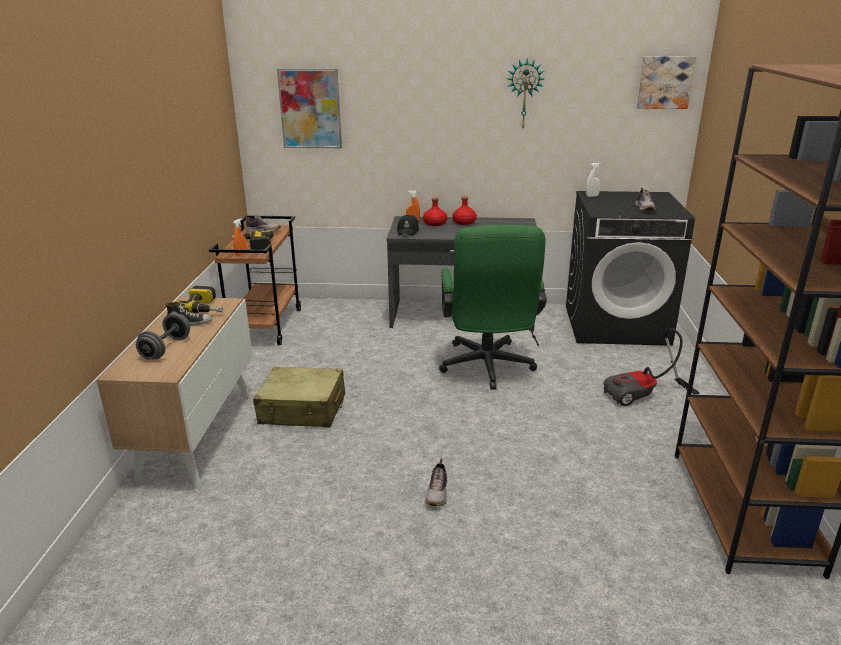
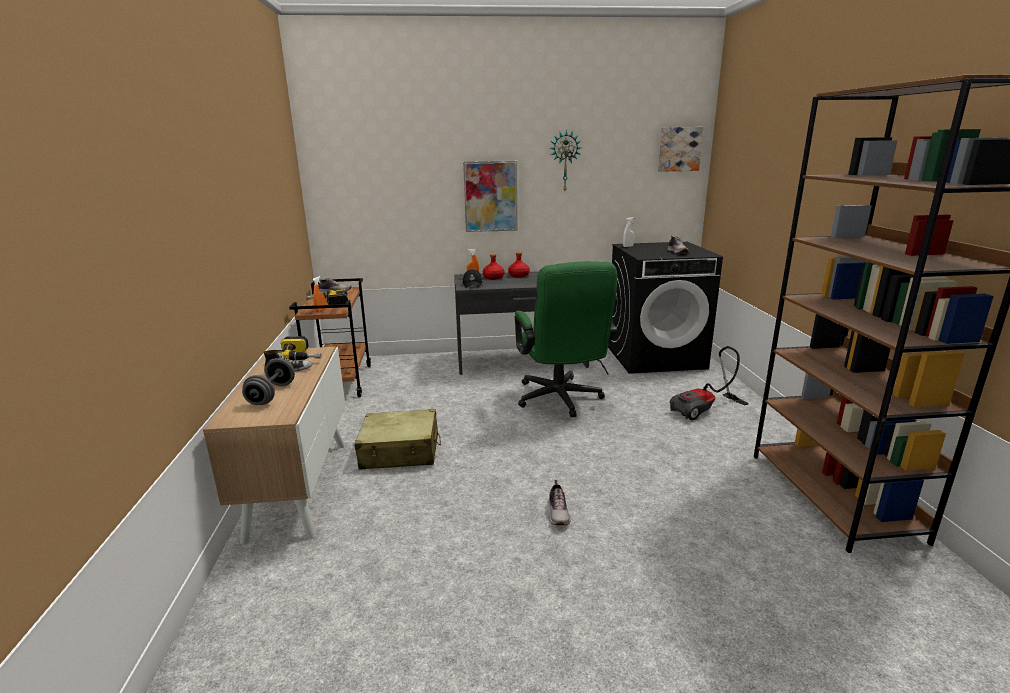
camera: 10 degrees left, 5 degrees down
picture [277,68,342,148] -> picture moved to [463,161,518,232]

